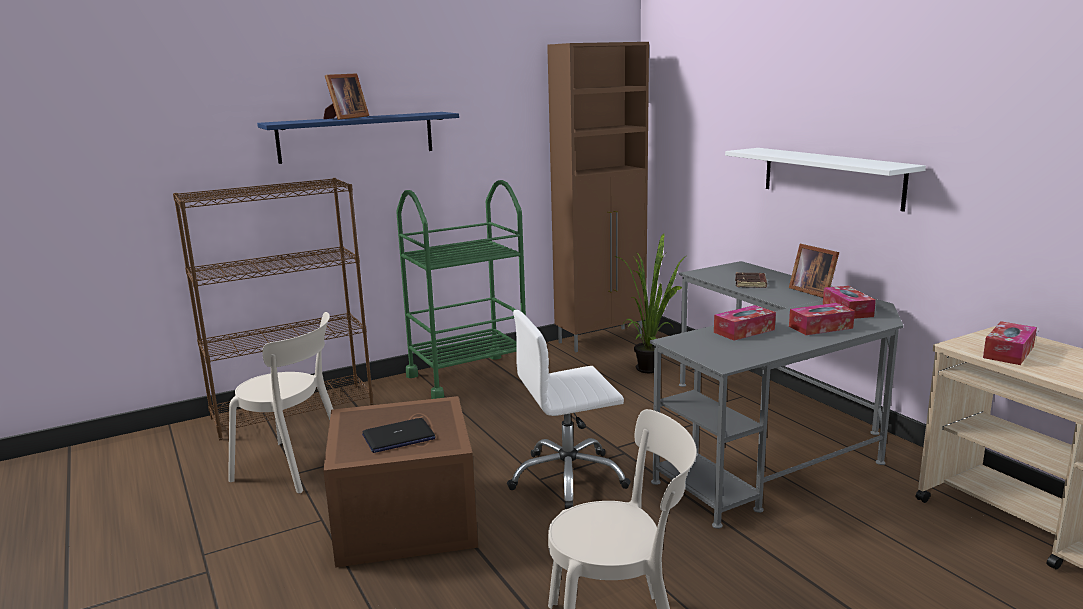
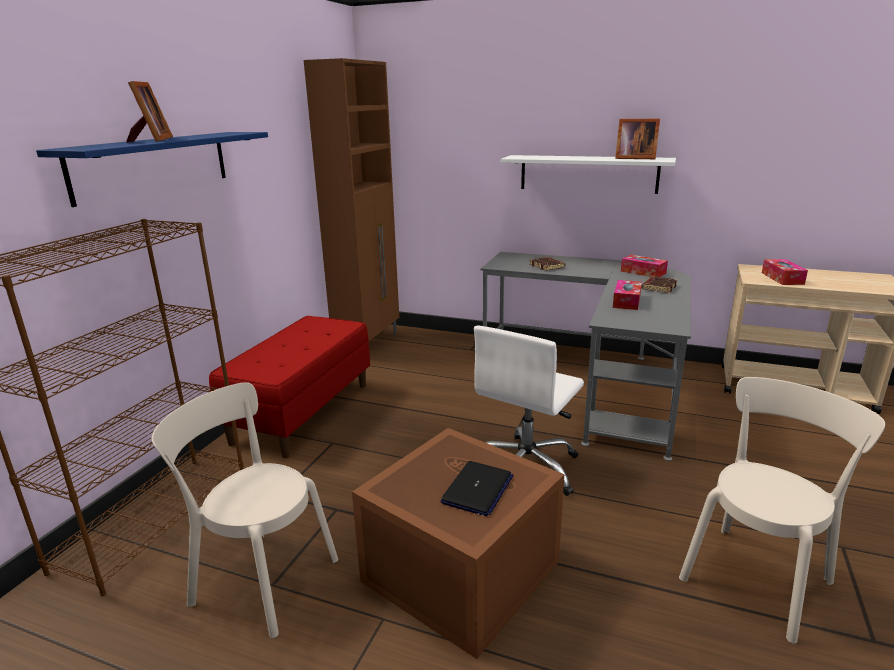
camera: 40 degrees left, 5 degrees up
beige chair [228,312,333,493] -> beige chair turned 135 degrees counterclockwise [152,382,338,638]
green cart [396,180,526,399] -> red bench [209,316,370,458]
potted plant [614,234,686,373] -> none
picture frame [789,244,839,298] -> picture frame moved to [615,119,660,159]
tissue box [789,303,855,335] -> brown book [642,276,678,293]

